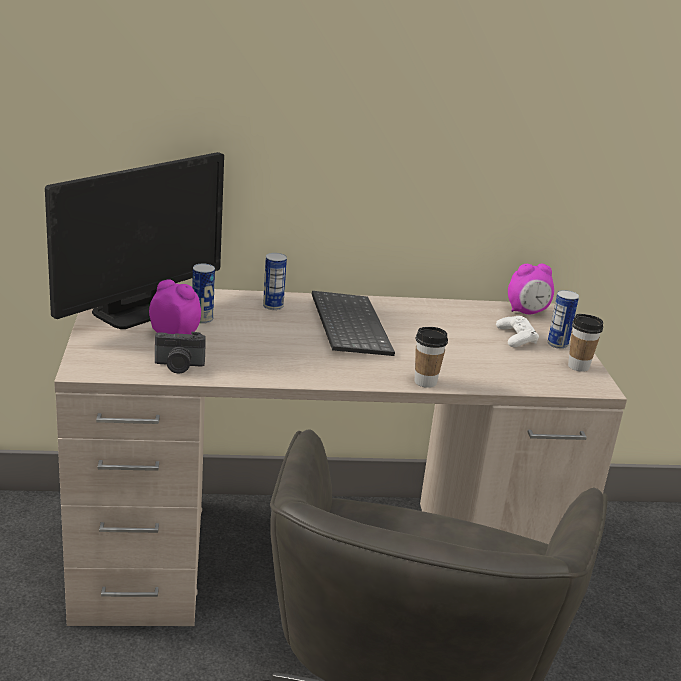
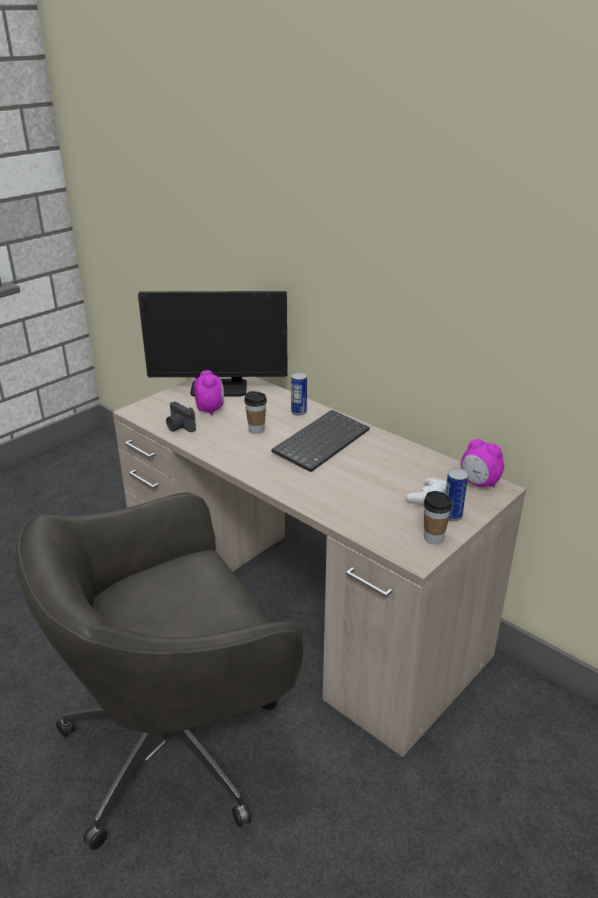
camera: 50 degrees right, 5 degrees up
can [192,264,215,324] -> none
cup [415,327,448,388] -> cup moved to [244,391,267,434]

